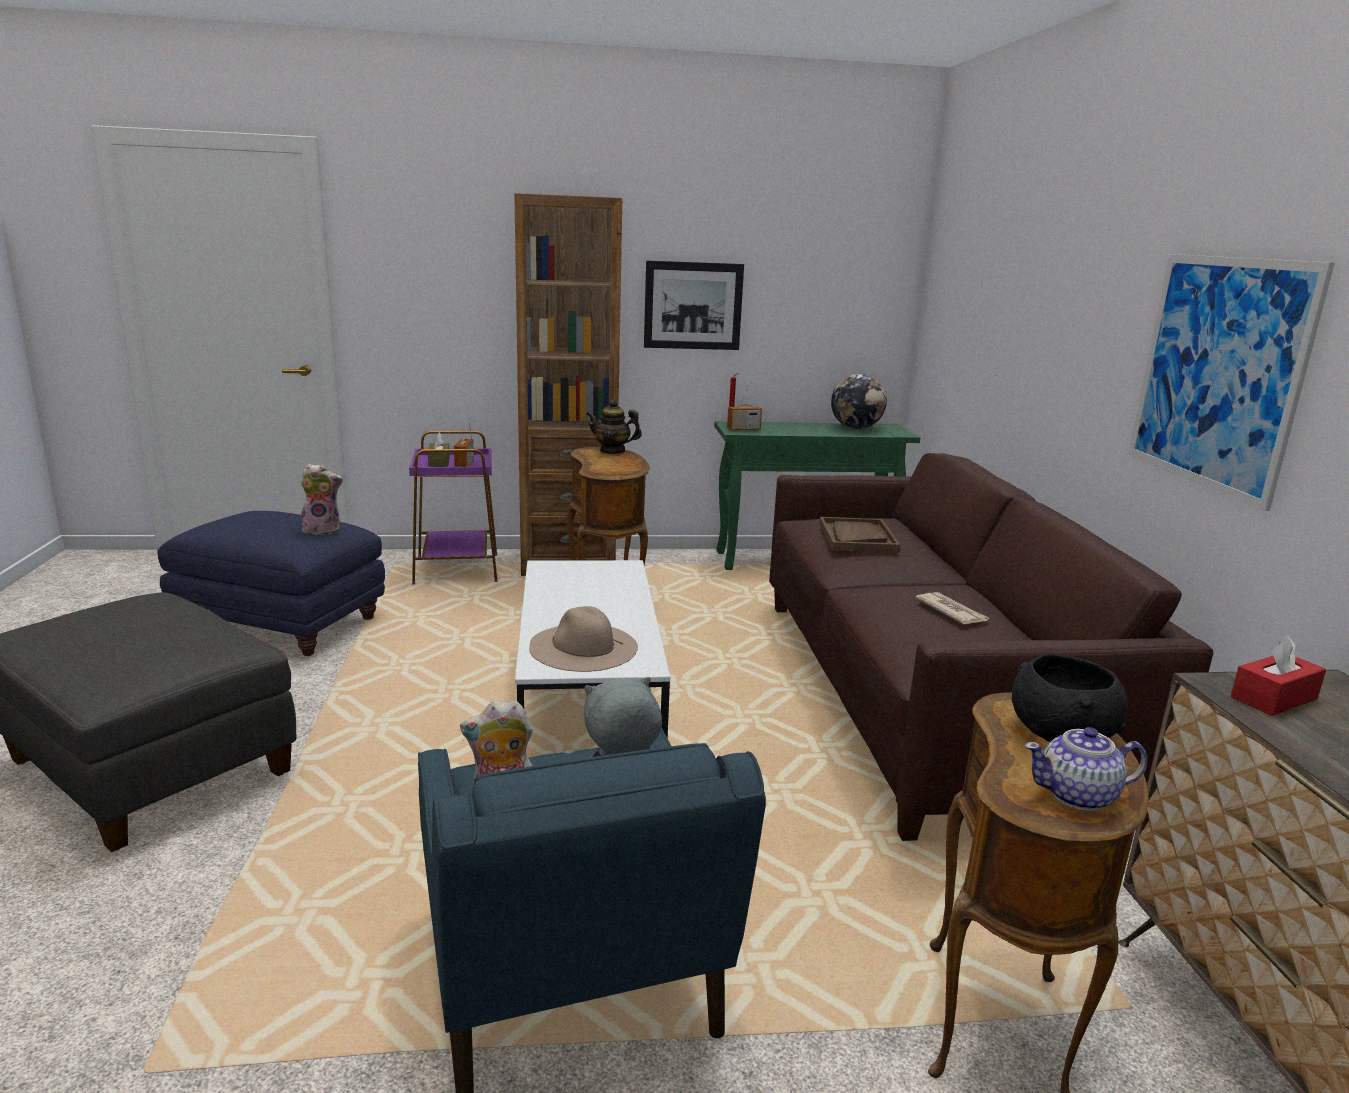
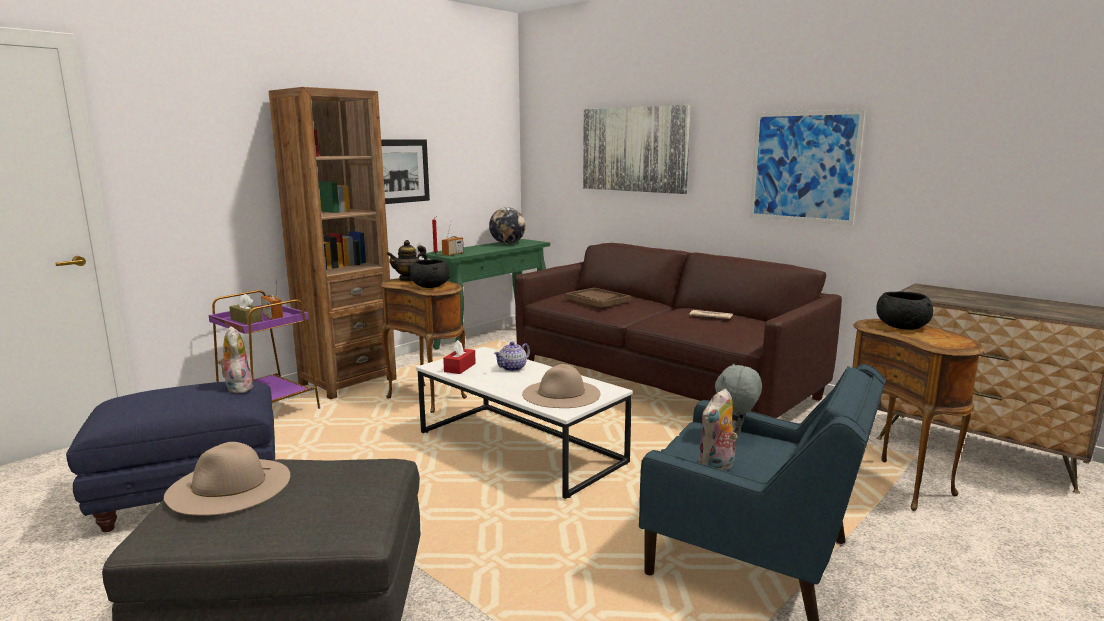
camera: 40 degrees left, 5 degrees down
plush toy [300,464,343,535] -> plush toy turned 60 degrees counterclockwise [218,326,253,393]
teapot [1024,727,1147,811] -> teapot moved to [494,342,530,371]
red tissue box [1231,635,1326,716] -> red tissue box moved to [443,340,476,374]
none -> beige hat [164,442,290,516]
none -> black bowl [410,259,450,288]
none -> picture [583,105,691,194]

